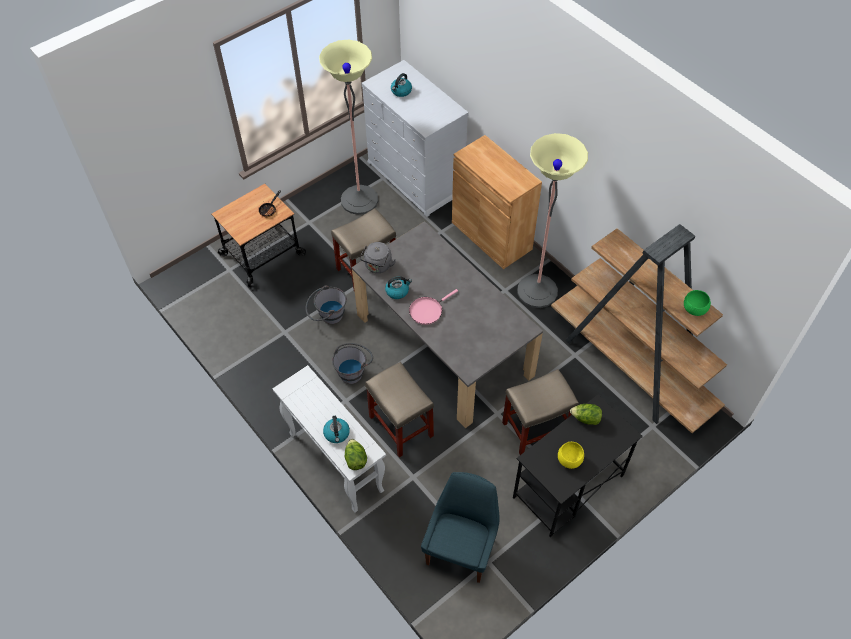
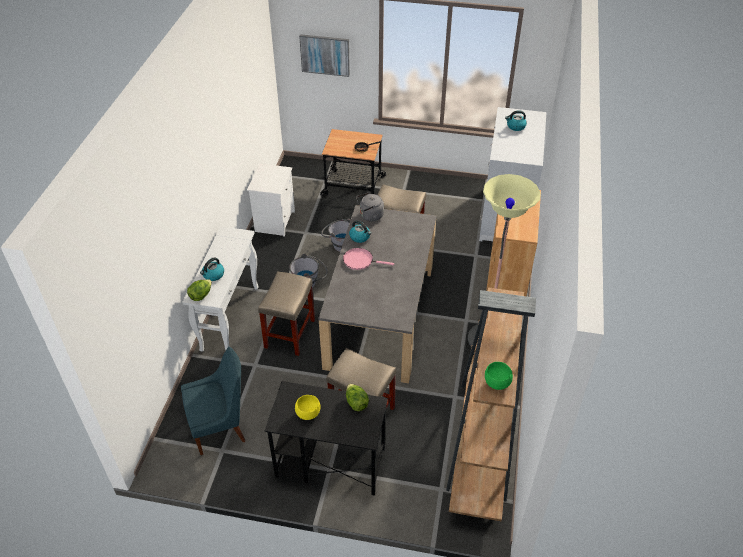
camera: 50 degrees right, 10 degrees down
floor lamp [319,40,378,215] -> none
none -> white nightstand [247,164,295,237]
none -> picture [299,34,350,77]

